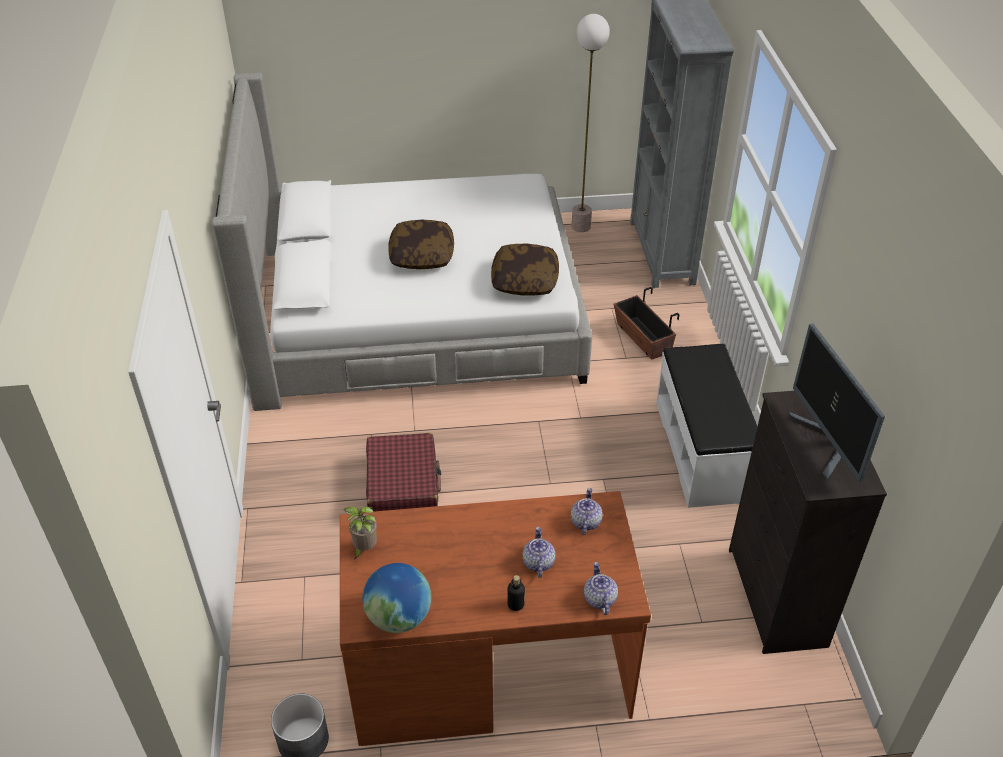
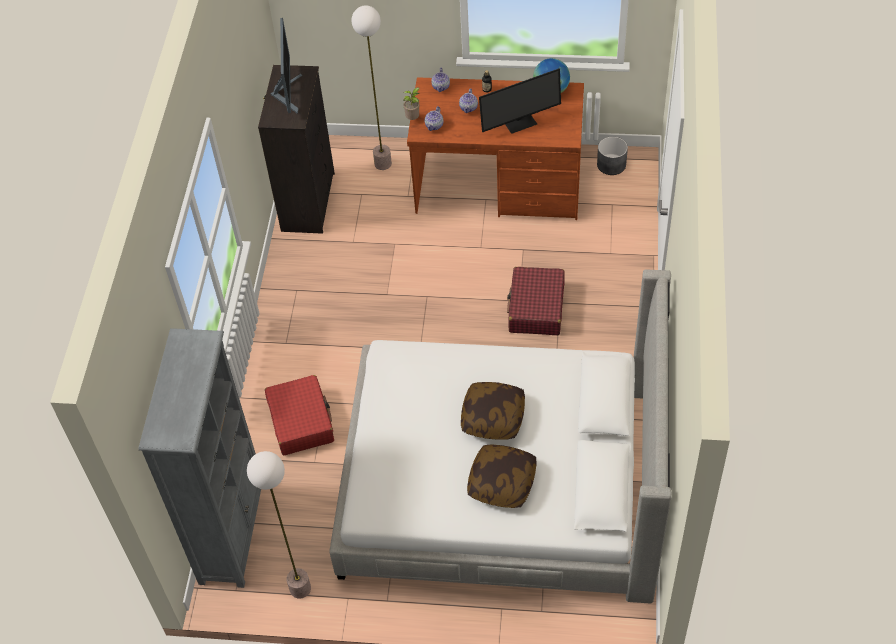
camera: 165 degrees left, 10 degrees up
potted plant [343,506,377,559] -> potted plant moved to [403,87,420,120]
pillow [491,244,559,296] -> pillow moved to [467,444,537,508]
planter [613,287,679,360] -> red suitcase [265,375,334,455]
white bench [656,344,757,508] -> none
none -> floor lamp [352,5,392,170]
none -> monitor [479,68,561,134]

